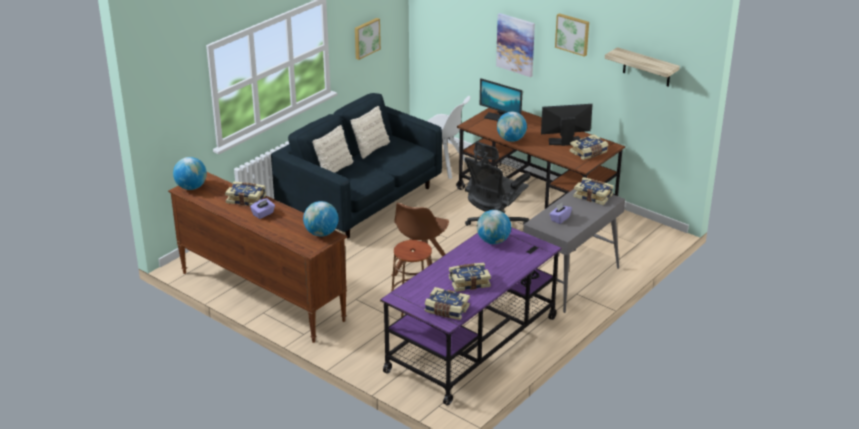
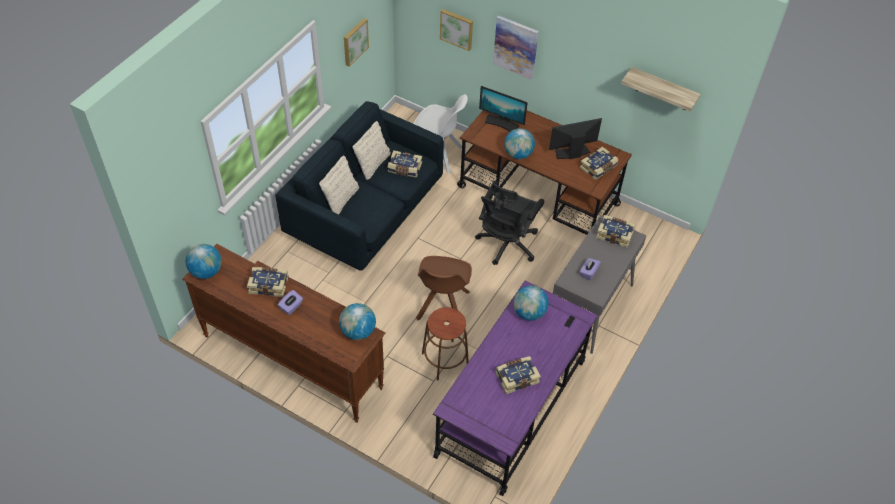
camera: 10 degrees left, 20 degrees up
book [425,287,470,320] -> book moved to [388,150,422,178]
picture [555,13,589,57] -> picture moved to [440,9,473,51]

